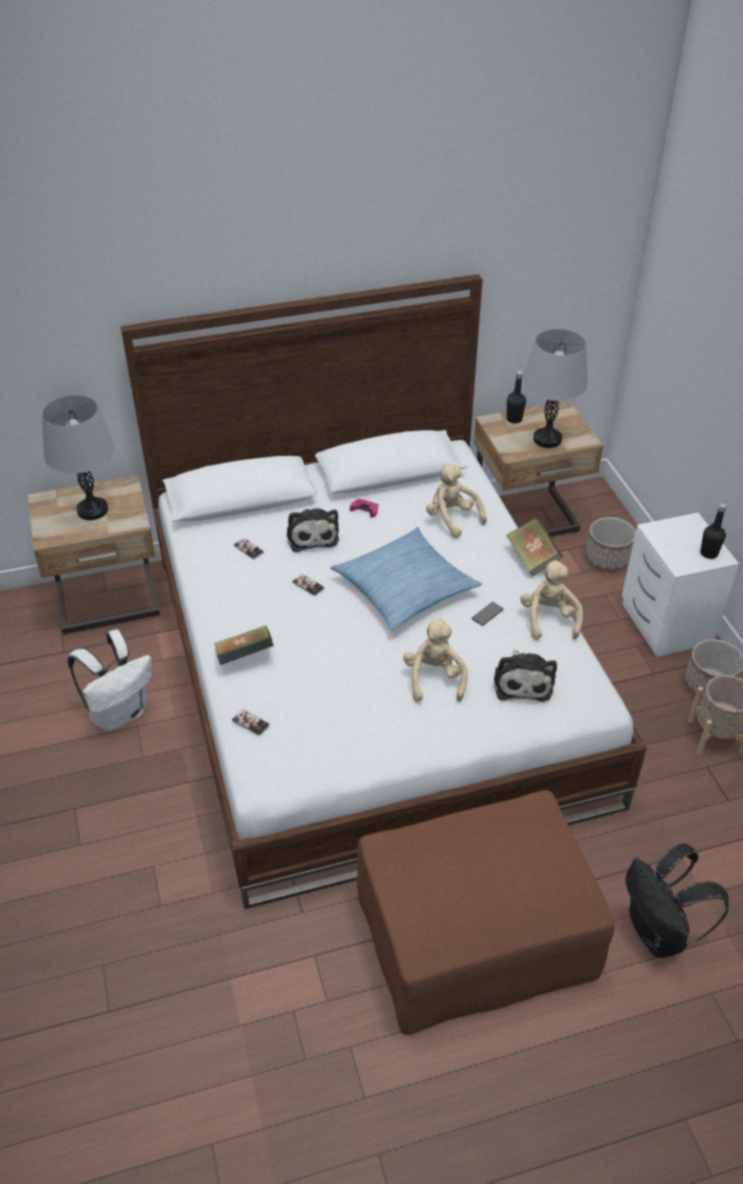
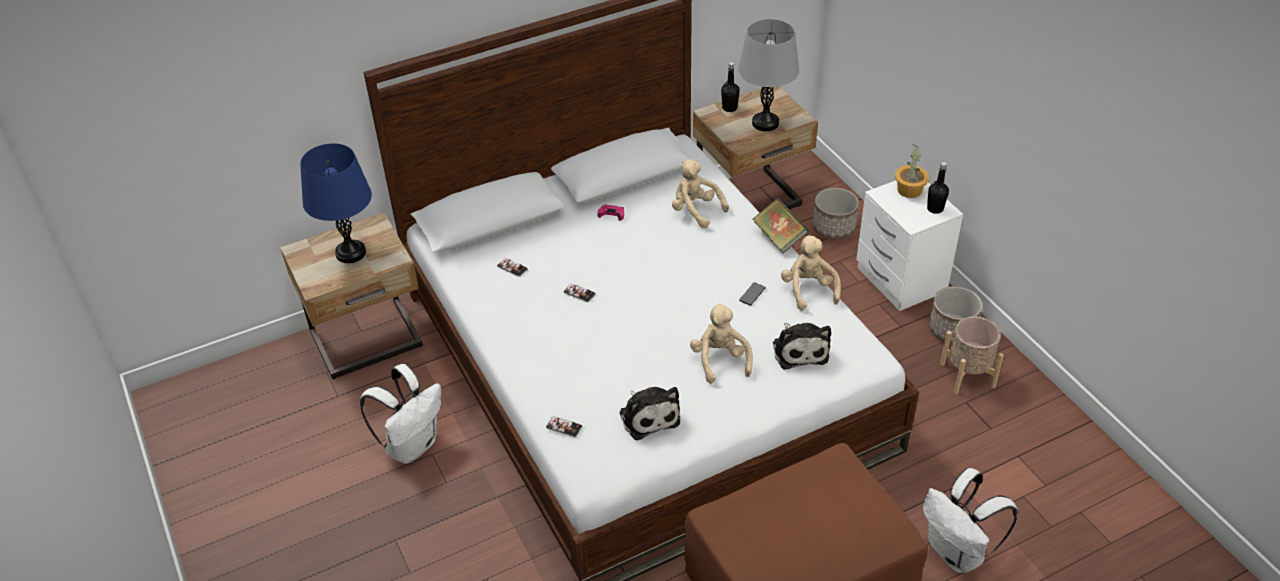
camera: 10 degrees left, 0 degrees up
grey table lamp [42,395,115,520] -> blue table lamp [300,143,372,263]
book [215,625,274,665] -> none
plush toy [287,508,339,552] -> plush toy moved to [619,387,680,440]
pillow [330,527,482,631] -> none
black backpack [625,843,729,958] -> white backpack [923,468,1017,573]
none -> potted plant [895,146,929,198]

